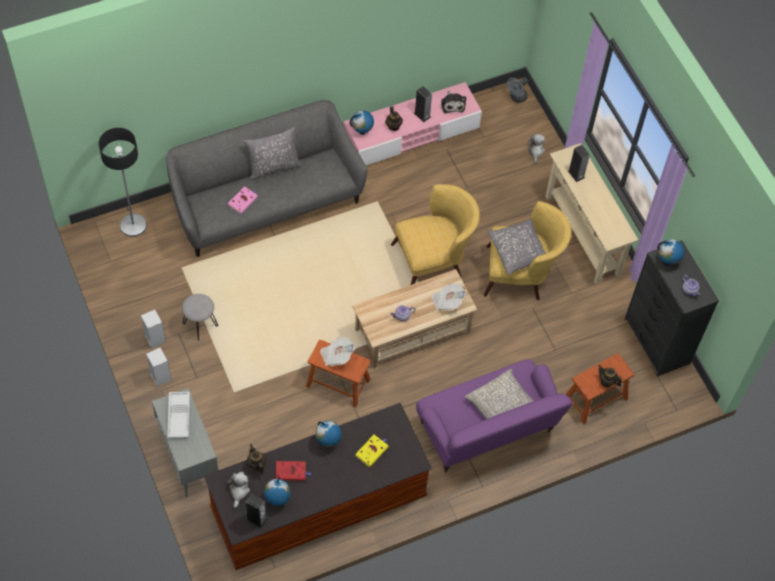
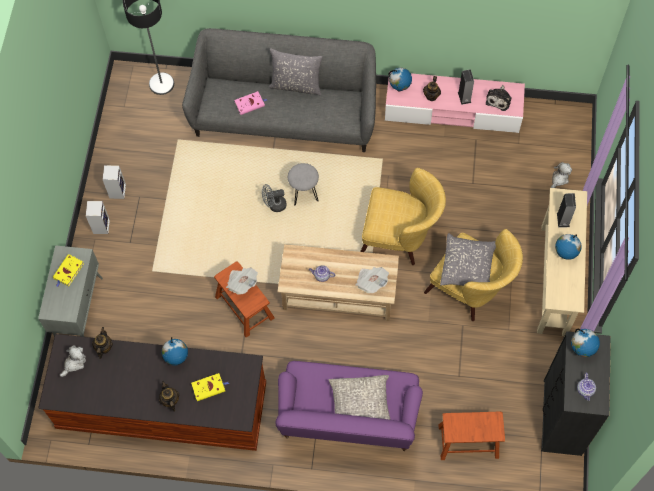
camera: 35 degrees right, 5 degrees up
white tray [167,392,190,439] -> yellow book [53,254,84,287]
grey stool [182,294,218,341] -> grey stool moved to [288,163,319,206]
speaker [246,494,268,528] -> none
globe [264,477,291,506] -> globe moved to [555,234,582,260]
red book [275,461,311,481] -> none
grey fan [507,77,528,103] -> grey fan moved to [262,184,287,212]
teapot [598,365,622,388] -> teapot moved to [159,381,179,412]

